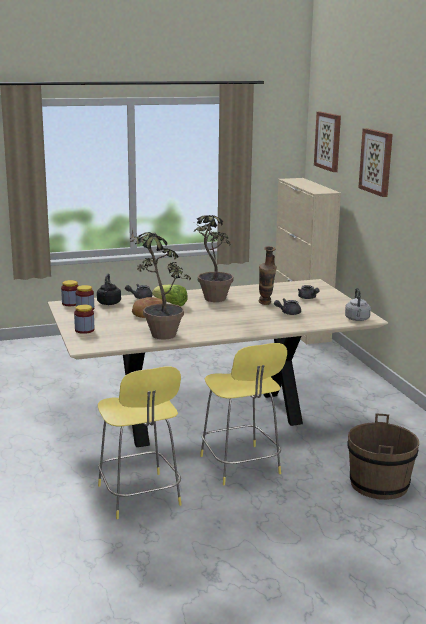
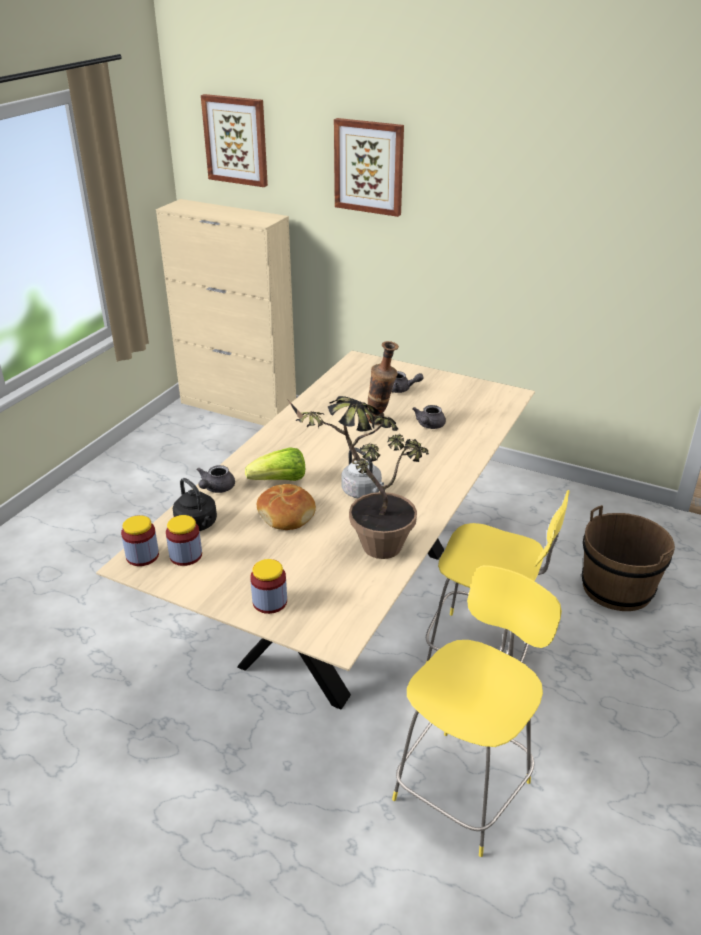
camera: 45 degrees left, 15 degrees up
yellow chair [98,367,182,519] -> yellow chair turned 75 degrees counterclockwise [392,565,562,857]
potted plant [193,215,234,302] -> none
grey kettle [345,288,371,321] -> grey kettle moved to [342,447,384,498]

